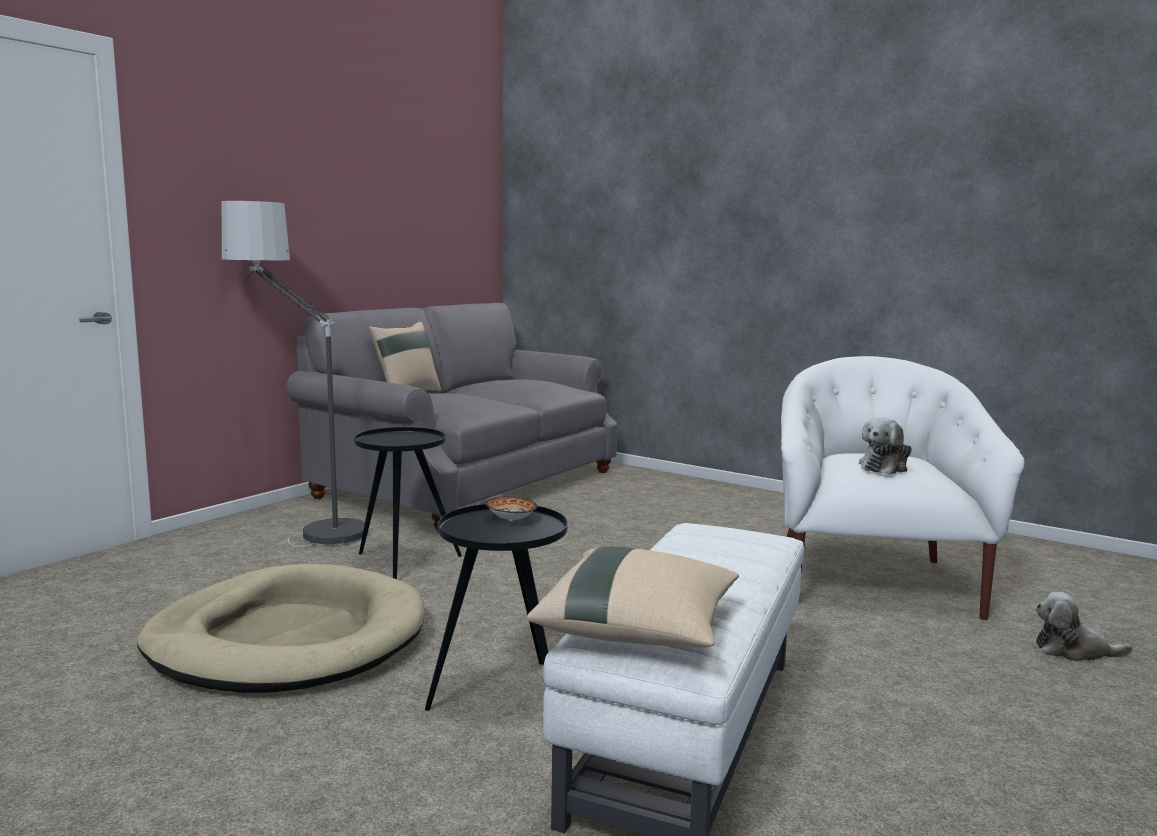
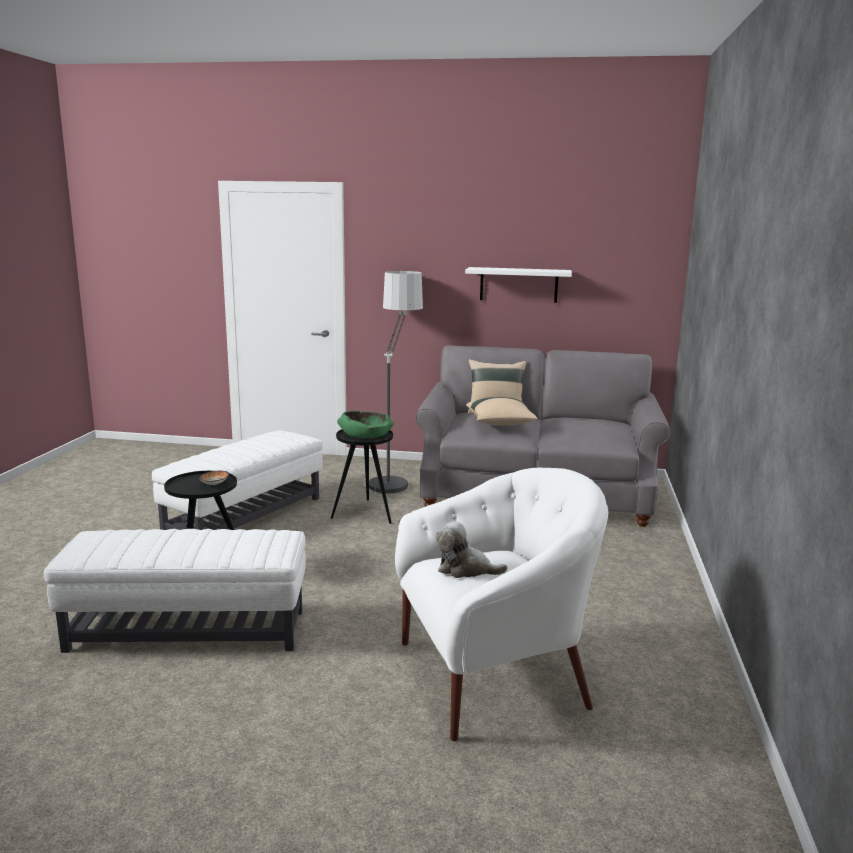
camera: 65 degrees right, 5 degrees up
beige dog bed [137,564,424,693] -> white ottoman [152,430,323,530]
beige pillow [527,546,739,647] -> beige pillow moved to [466,397,538,426]
plush toy [1035,592,1133,662] -> none
none -> green bowl [337,411,394,438]
none -> white shelf [465,267,572,303]

